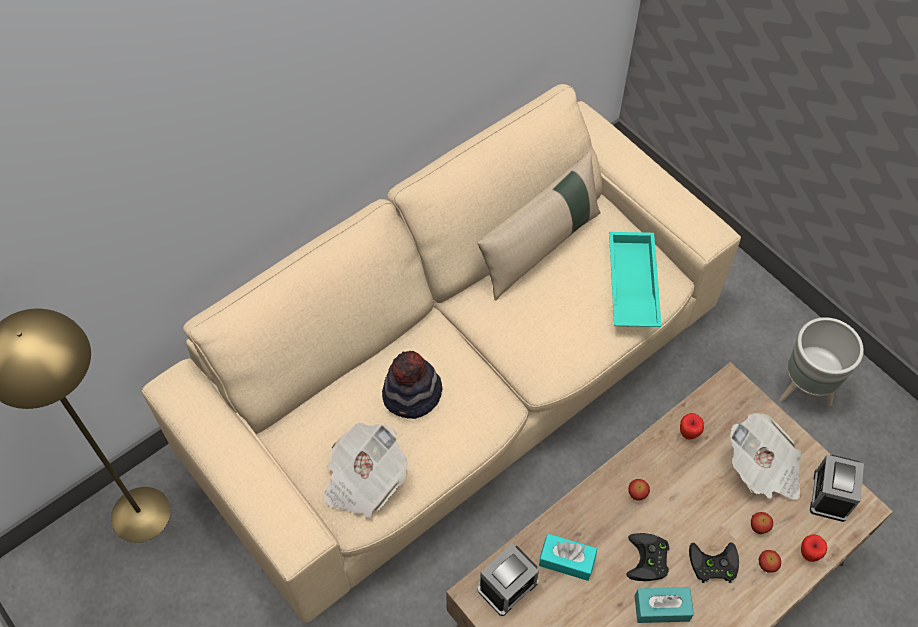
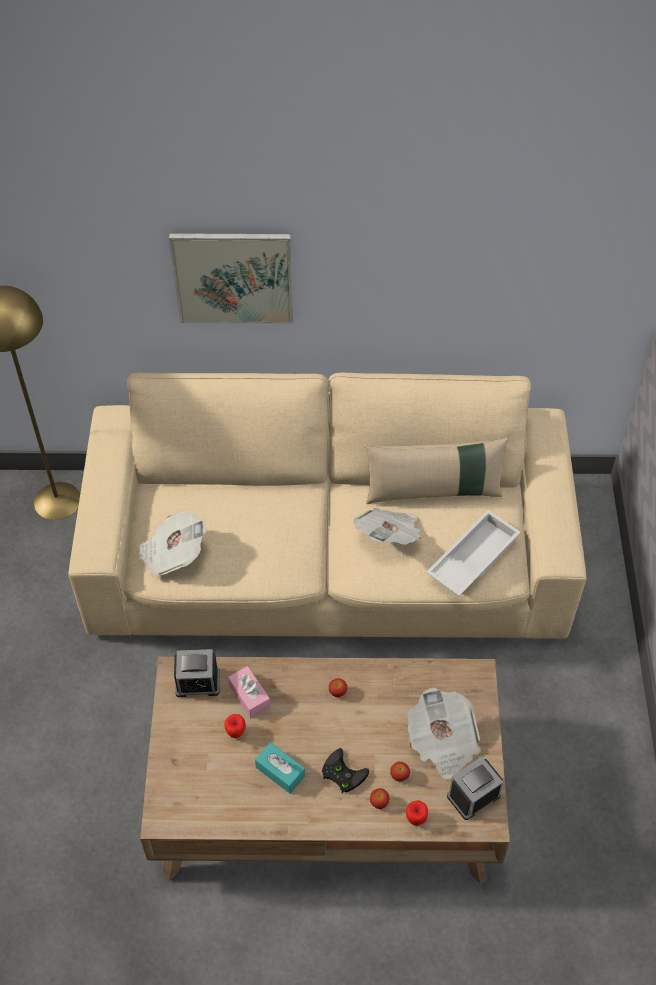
camera: 40 degrees right, 5 degrees down
hat [382,351,442,419] -> none
turquoise tissue box [539,534,597,581] -> pink tissue box [228,666,270,718]
turquoise tray [609,232,662,327] -> white tray [426,510,521,596]
black game controller [626,533,670,581] -> none
apple [680,413,704,440] -> apple moved to [224,714,246,738]
grey planter [779,317,864,406] -> none
none -> picture [169,233,293,324]
none -> newspaper [354,508,421,545]

